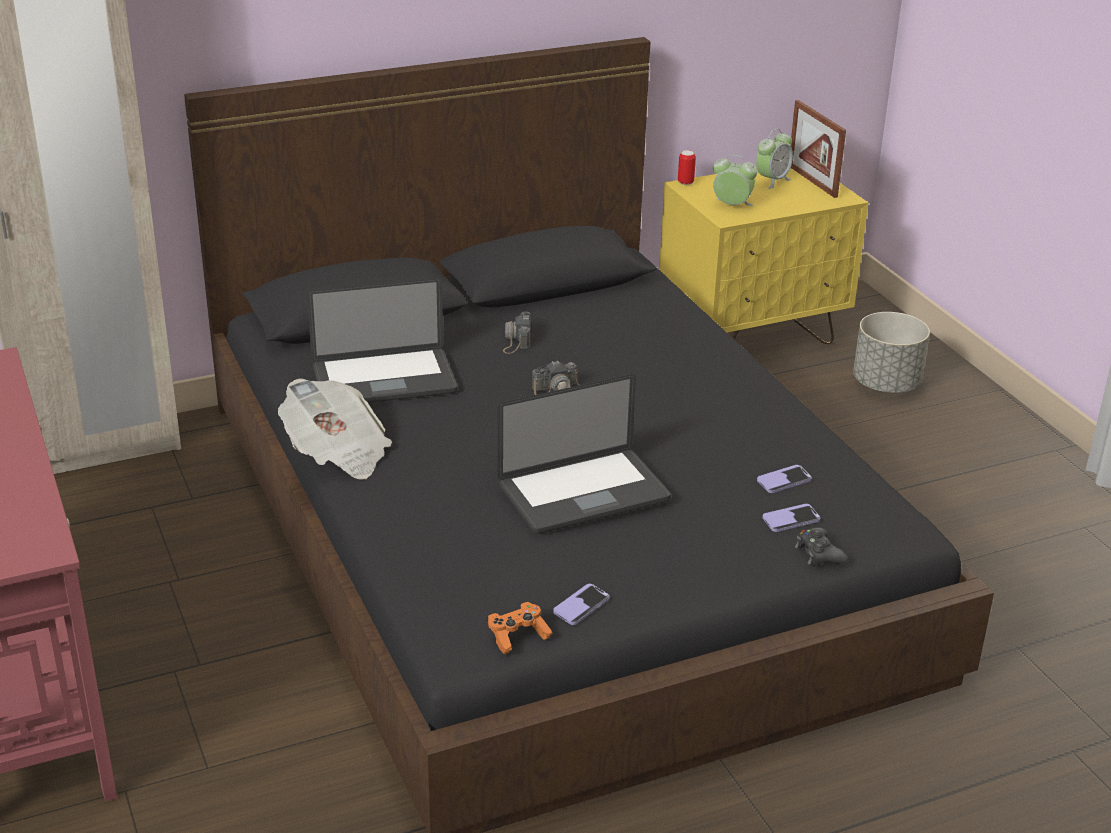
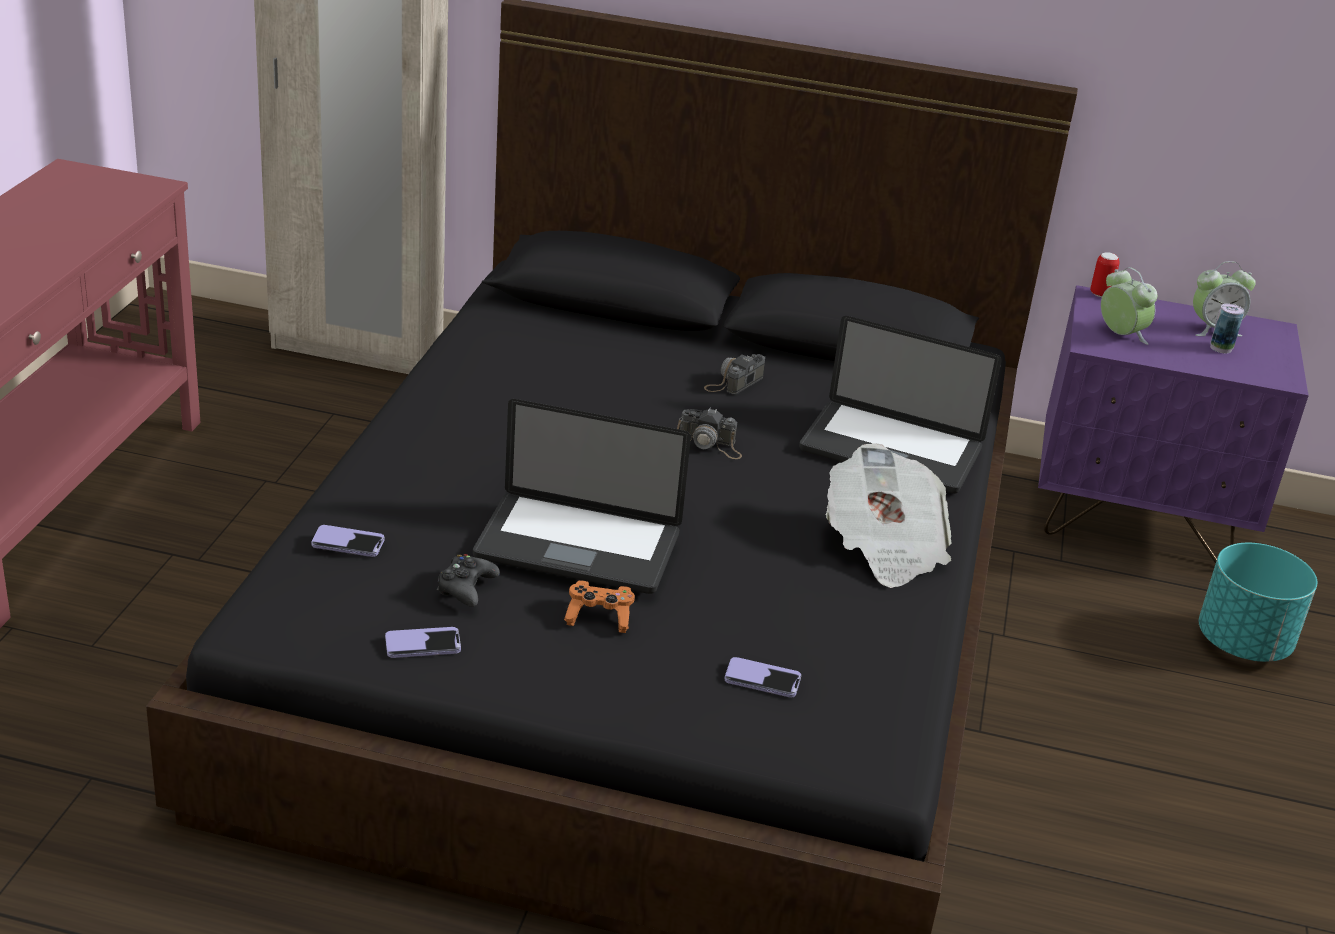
camera: 35 degrees right, 0 degrees up
newspaper [278,378,392,480] -> newspaper moved to [826,443,951,588]
laptop [307,278,458,403] -> laptop moved to [799,316,1002,494]
orange game controller [487,602,552,654] -> orange game controller moved to [564,580,635,633]
yellow nightstand [659,167,869,344] -> purple nightstand [1038,285,1309,563]
phone [757,465,812,493] -> phone moved to [311,525,385,557]
picture frame [790,100,846,198] -> none
black game controller [795,527,847,566] -> black game controller moved to [437,554,500,607]
grey planter [853,312,930,393] -> turquoise planter [1199,543,1317,662]
none -> can [1210,304,1244,353]

